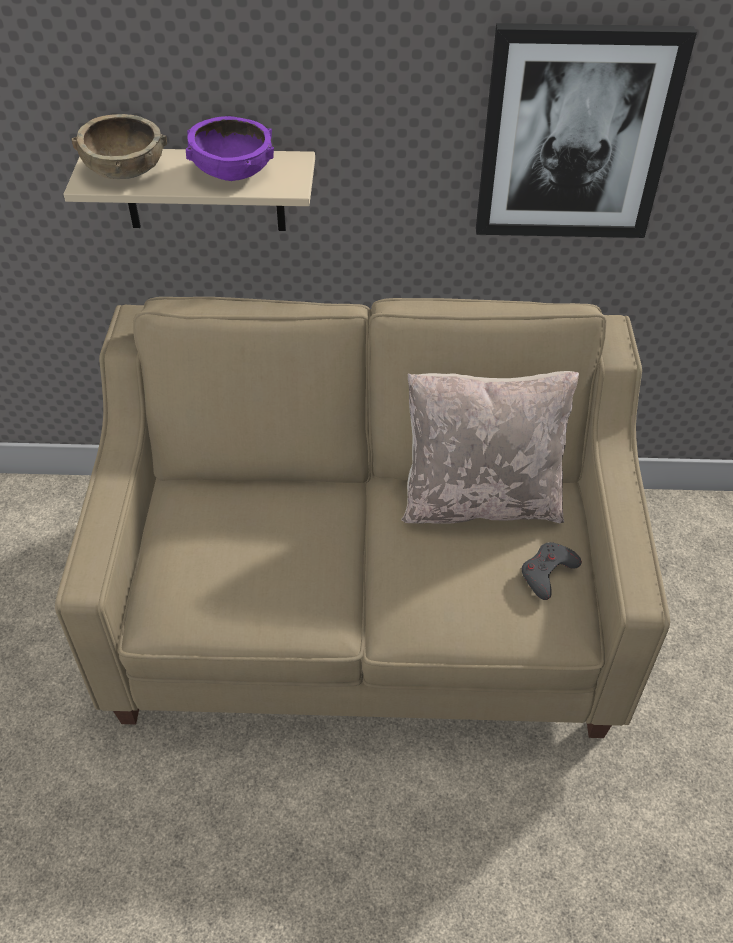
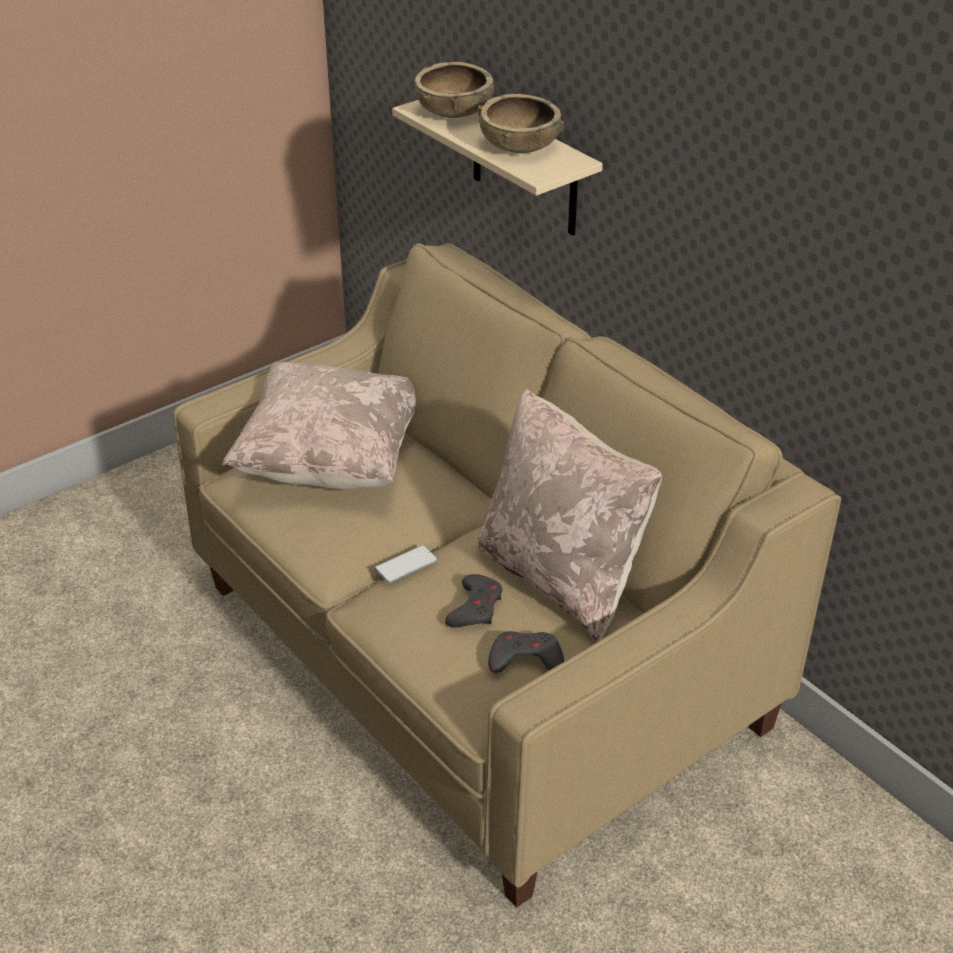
camera: 50 degrees right, 10 degrees down
purple bowl [186,116,274,181] -> brown bowl [478,94,564,153]
picture [476,23,697,238] -> none
none -> beige pillow [222,362,416,490]
none -> phone [374,545,438,583]
none -> grey game controller [445,574,502,628]

